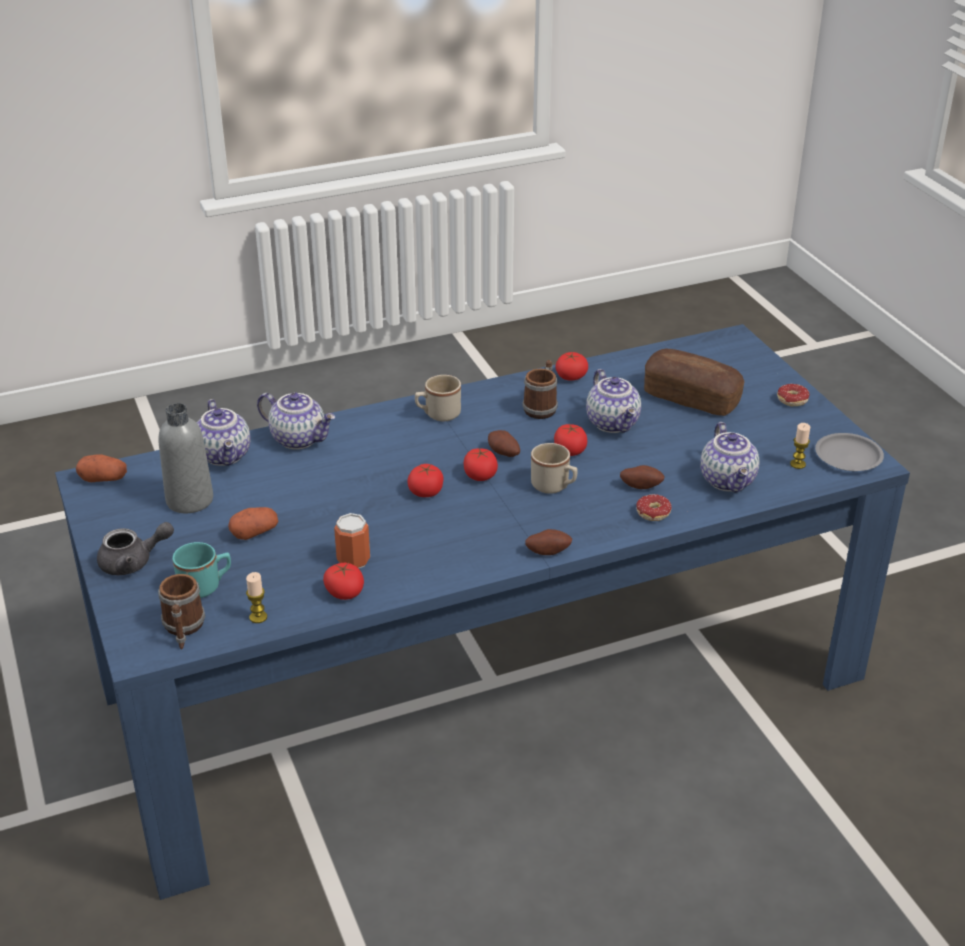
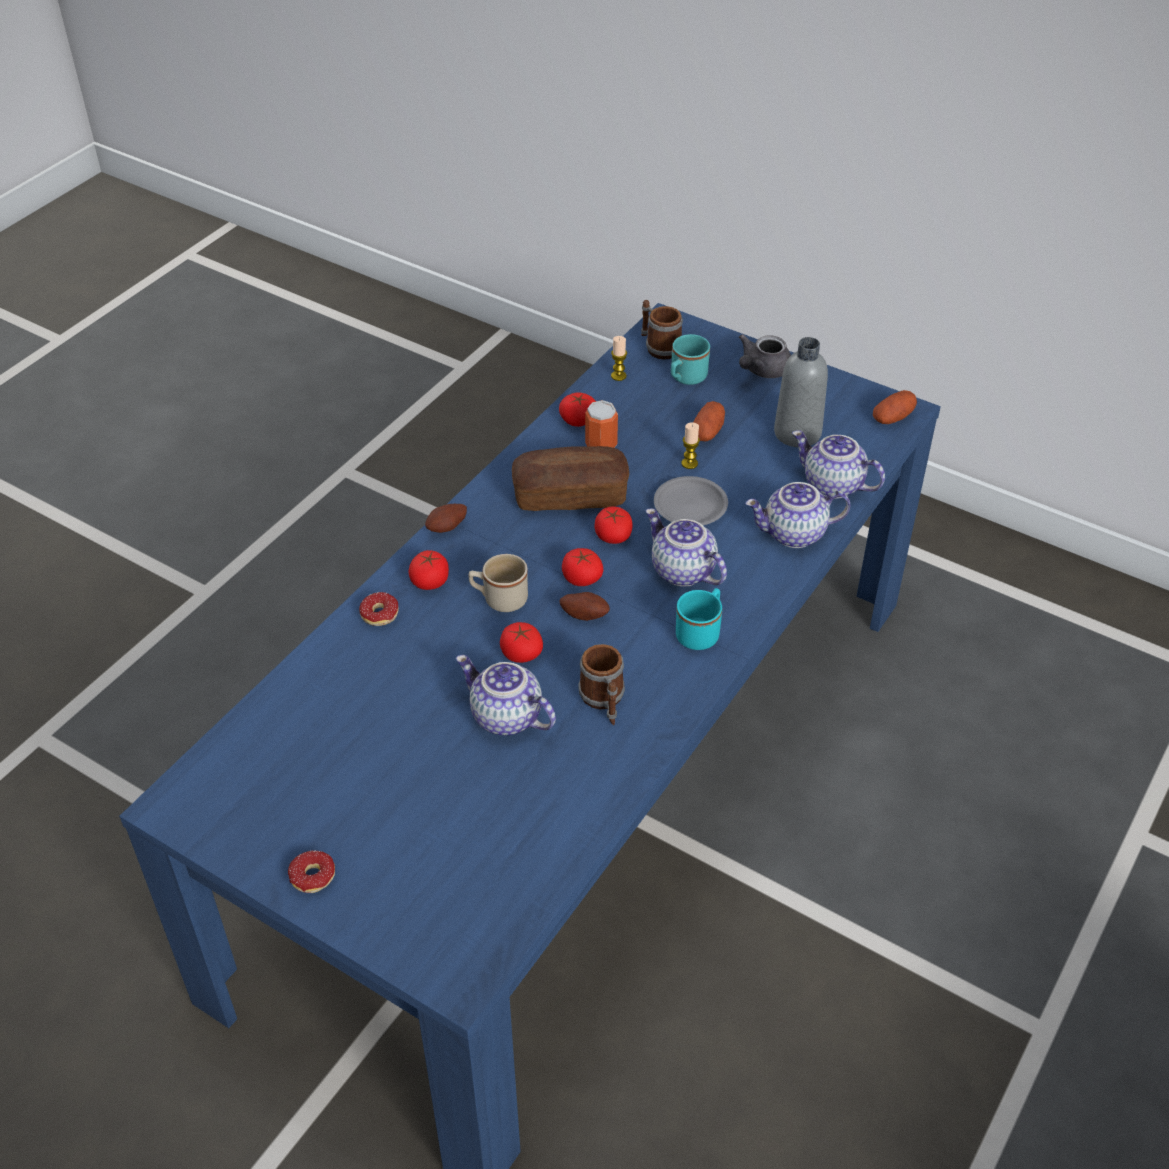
camera: 145 degrees right, 10 degrees up
beige mug [415,375,461,421] -> turquoise mug [676,588,722,650]
tomato [555,352,588,381] -> tomato moved to [408,550,449,590]
potato [620,465,665,489] -> none
bread [644,349,744,416] -> bread moved to [512,446,629,511]
teapot [700,422,759,493] -> teapot moved to [646,508,727,587]
candle [790,423,810,469] -> candle moved to [681,422,700,469]
grey plate [815,433,884,471] -> grey plate moved to [654,476,728,525]

